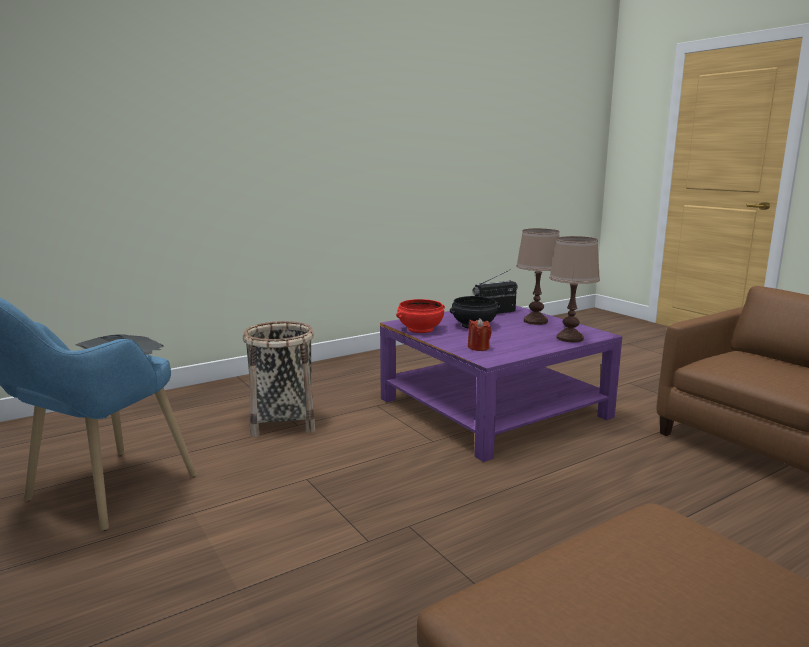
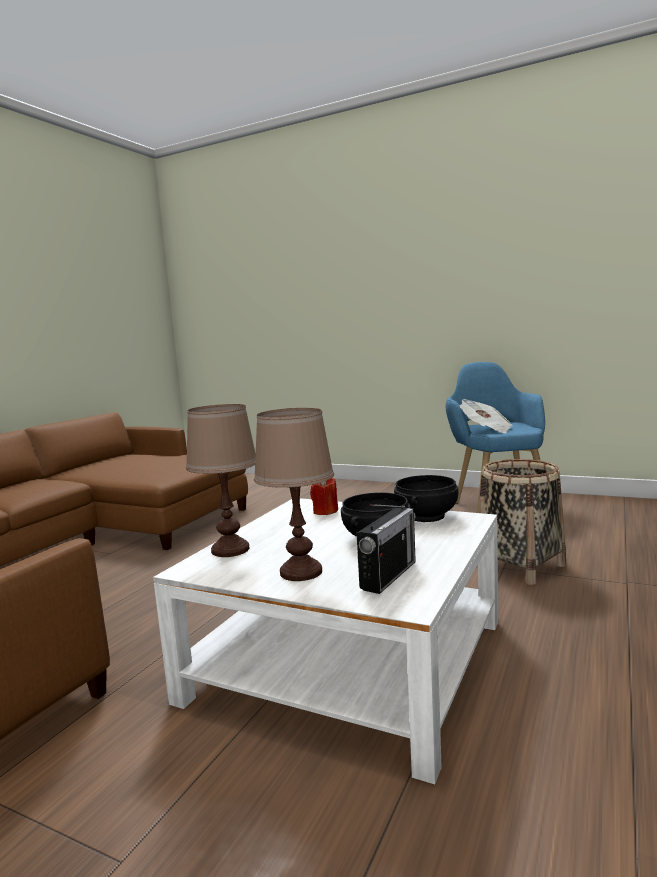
camera: 150 degrees right, 5 degrees down
purple coffee table [380,306,622,462] -> white coffee table [153,498,498,784]
red bowl [396,299,445,333] -> black bowl [394,475,458,522]

